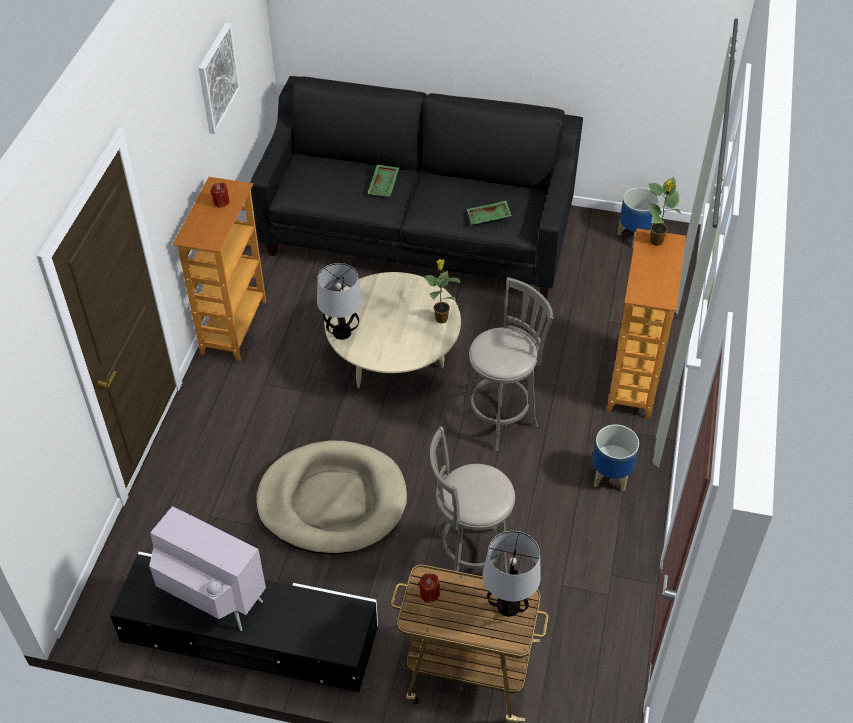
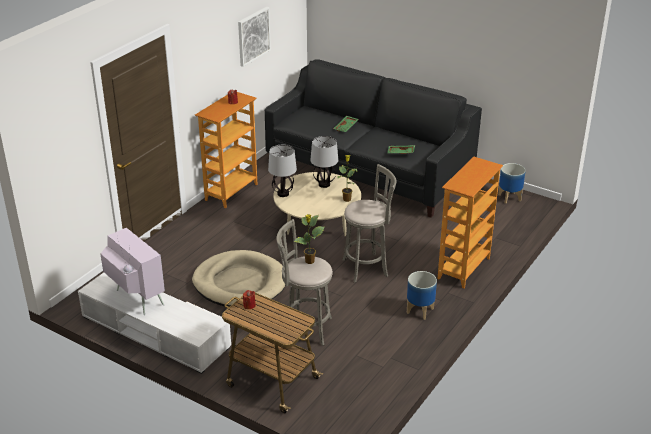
camera: 20 degrees right, 15 degrees down
black tv stand [110,552,378,693] -> white tv stand [78,273,231,374]
table lamp [483,531,541,617] -> table lamp moved to [310,136,338,188]
potted plant [648,176,680,246] -> potted plant moved to [294,214,324,264]

